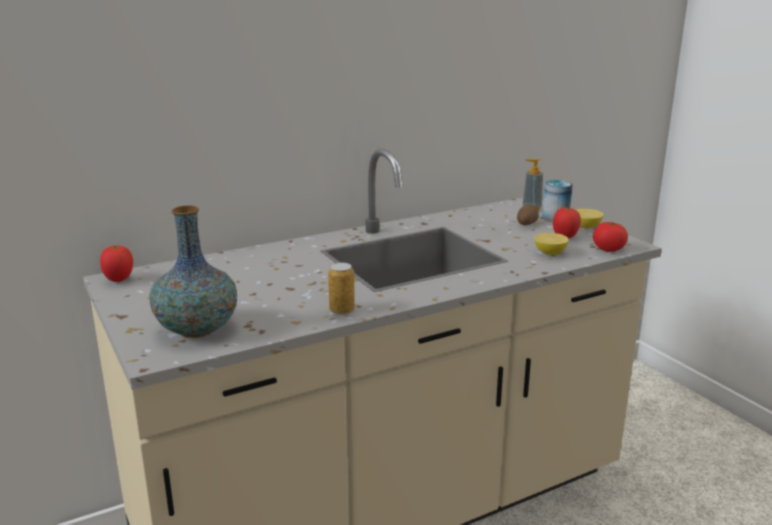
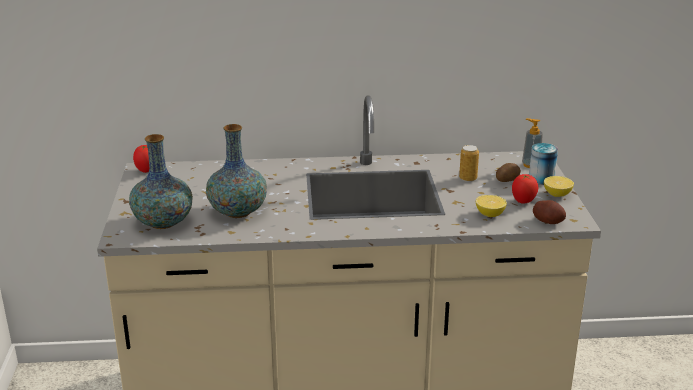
camera: 25 degrees right, 5 degrees up
can [328,262,355,315] -> can moved to [459,145,479,182]
tomato [593,222,628,252] -> potato [533,200,566,224]
none -> vase [206,124,267,218]

